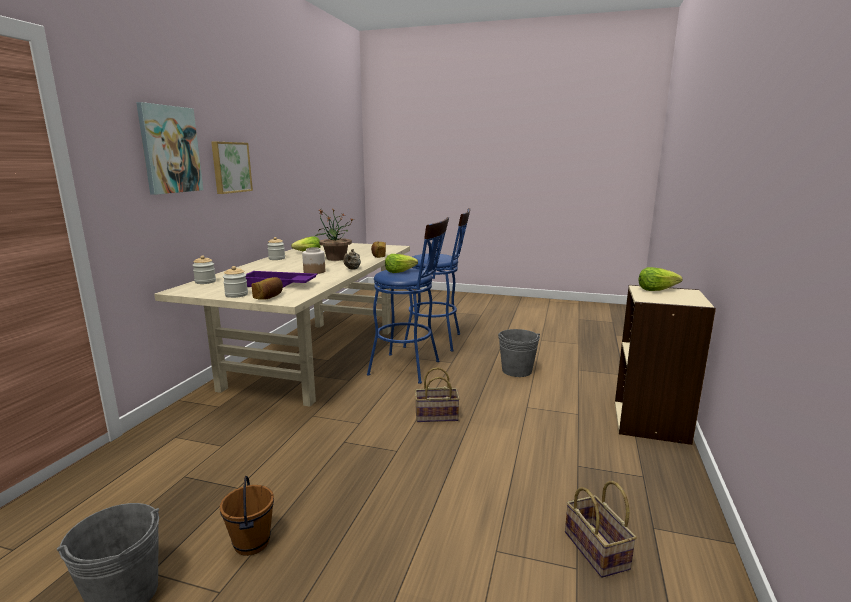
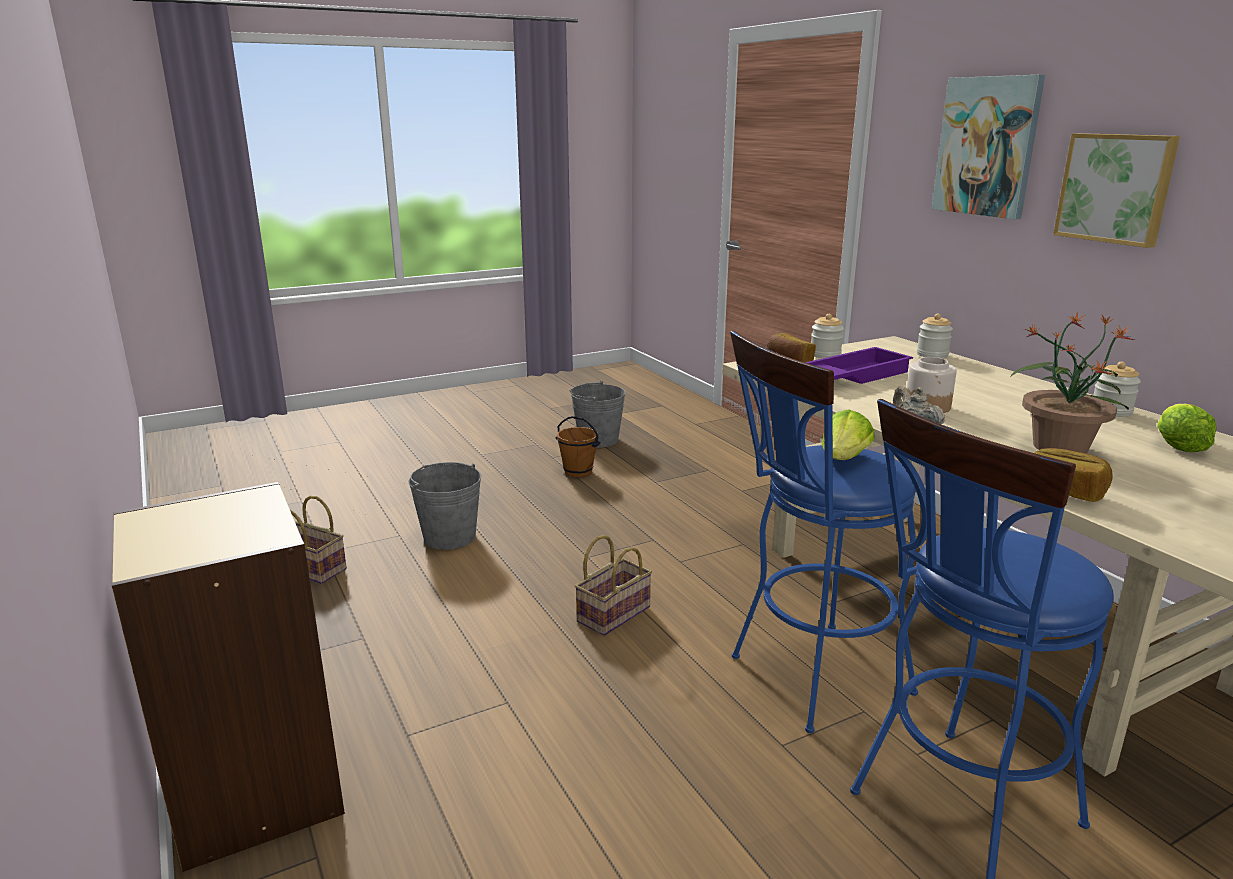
camera: 135 degrees right, 5 degrees up
grey bucket [498,329,540,377] -> grey bucket moved to [408,462,481,550]
lettuce [639,267,683,291] -> none

